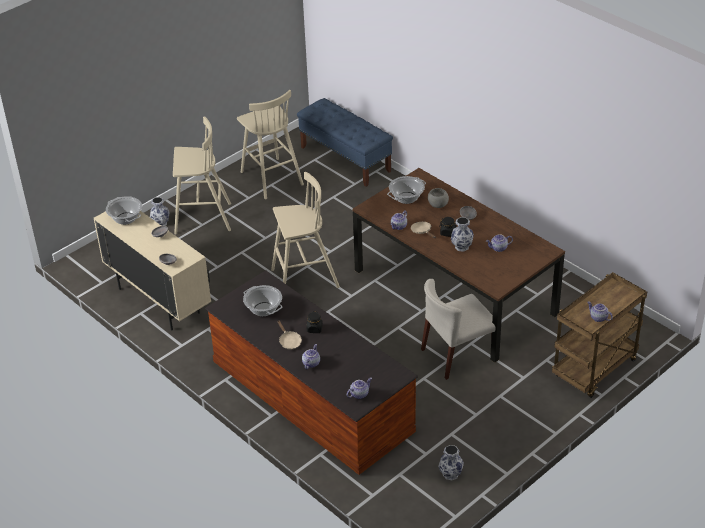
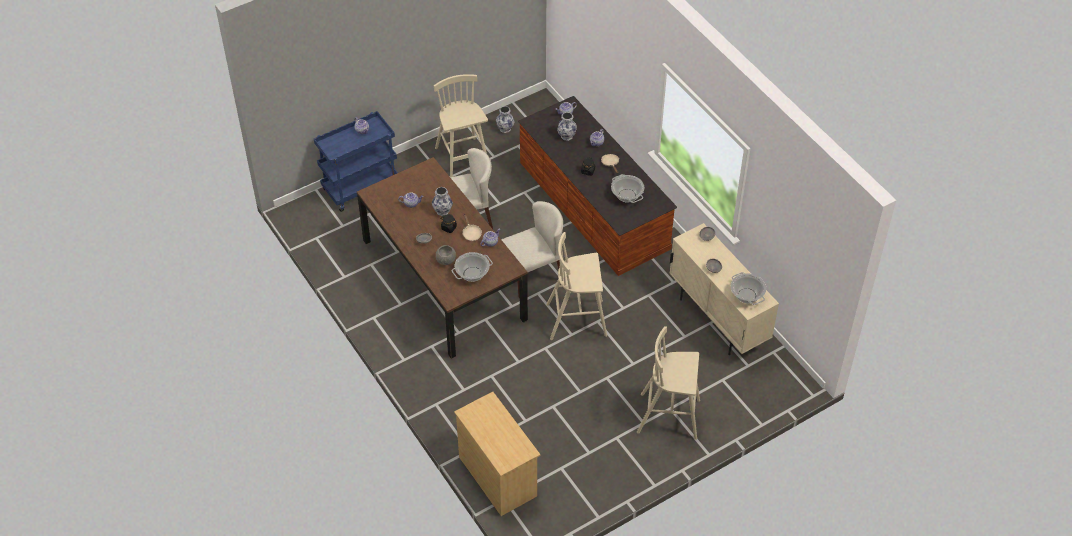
camera: 170 degrees left, 10 degrees up
vase [150,197,170,226] -> vase moved to [557,112,577,141]
beige stool [237,90,304,199] -> beige stool moved to [434,74,488,177]
blue bench [297,98,393,187] -> beige dresser [454,392,540,516]
brown cart [552,272,647,398] -> blue cart [314,111,398,212]
none -> beige chair [501,201,563,298]

